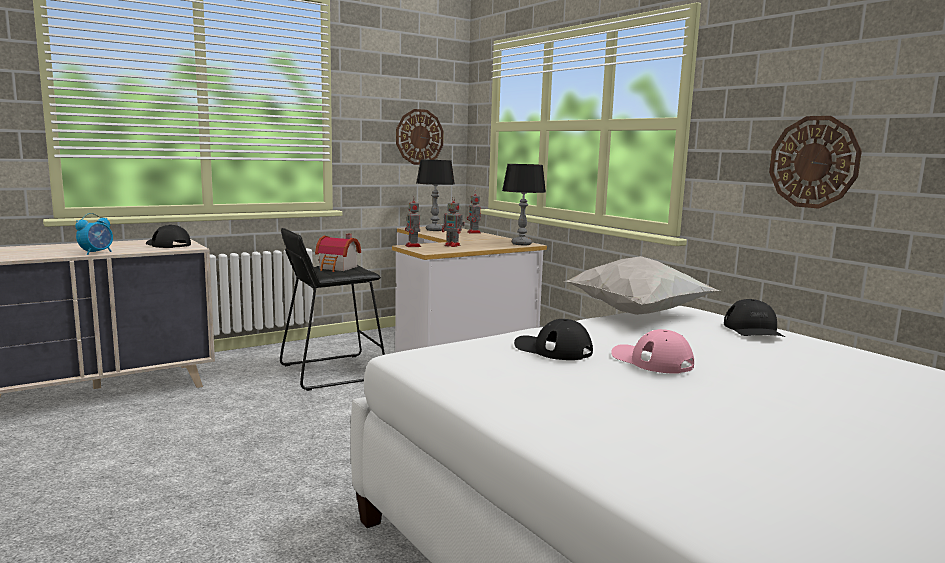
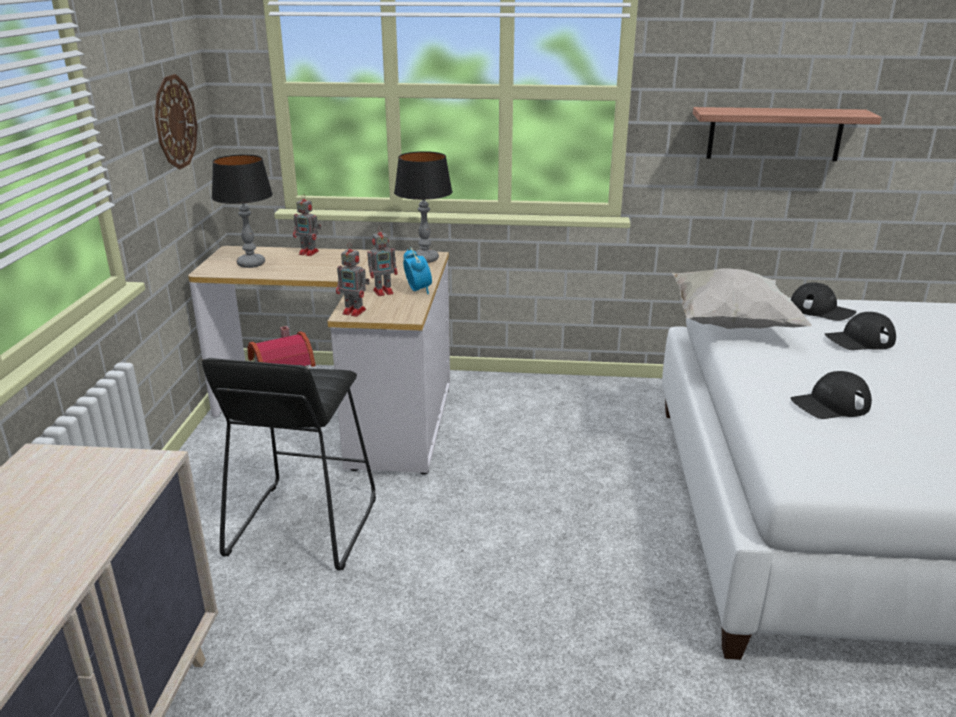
camera: 50 degrees left, 15 degrees up
alarm clock [75,213,113,255] -> alarm clock moved to [403,248,432,294]
black cap [146,225,191,248] -> black cap moved to [825,312,896,350]
pink cap [611,329,694,373] -> none
wall clock [769,116,862,209] -> shelf [693,107,882,161]

